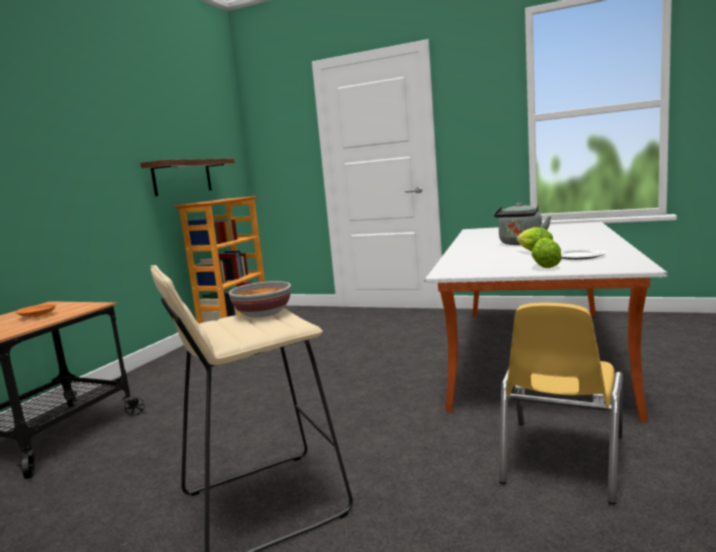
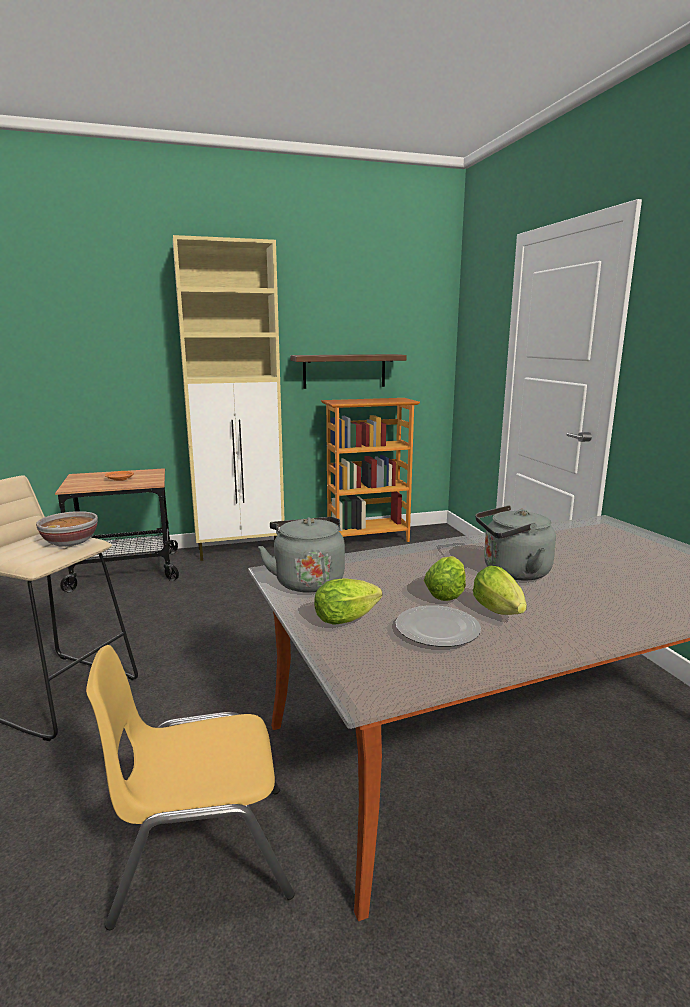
camera: 50 degrees right, 5 degrees up
none -> beige cabinet [173,235,285,561]
none -> grey kettle [258,517,345,593]
none -> lettuce [473,566,527,615]

